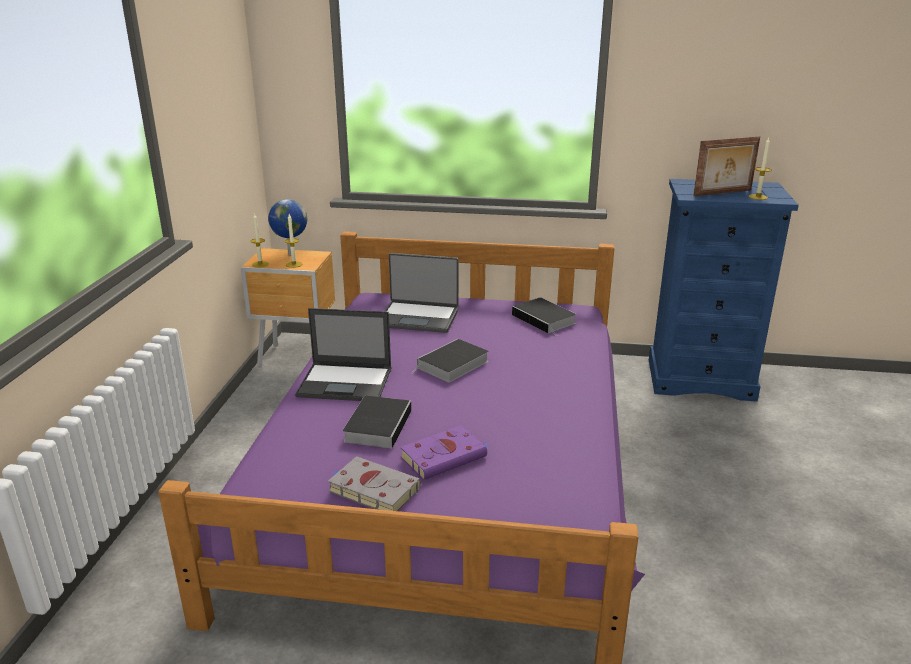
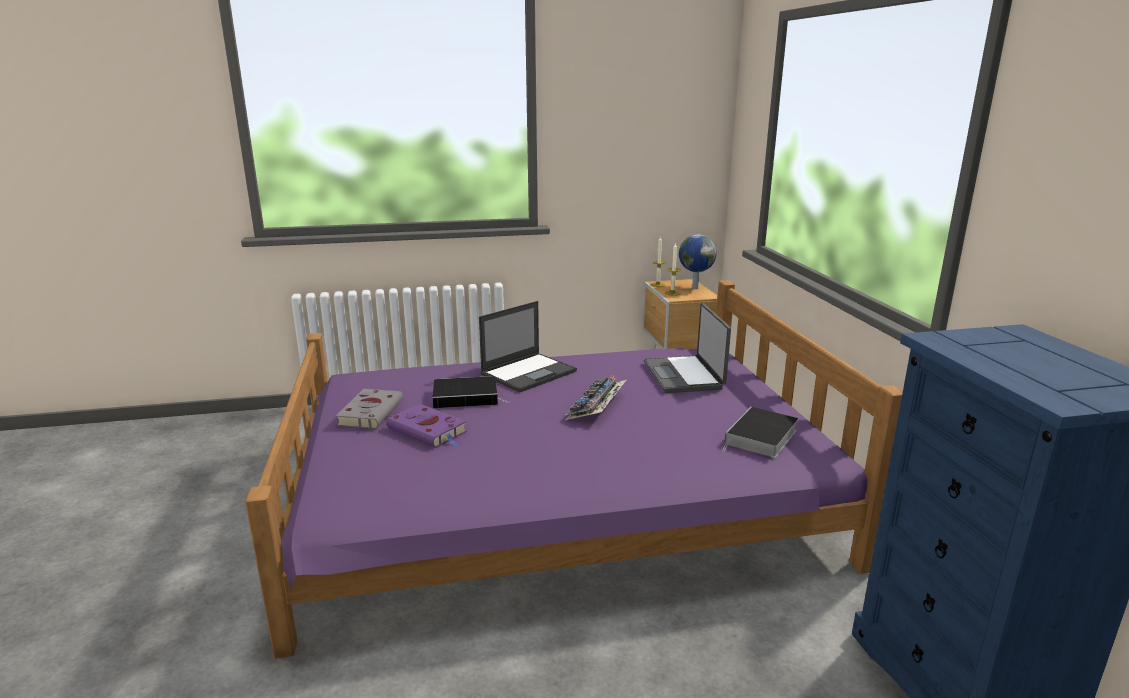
camera: 70 degrees right, 5 degrees down
laptop [295,308,391,401] -> laptop turned 120 degrees counterclockwise [479,301,577,392]
book [411,339,489,383] -> keyboard [566,375,627,420]
picture frame [693,136,760,196] -> none
candle [748,138,771,200] -> none

